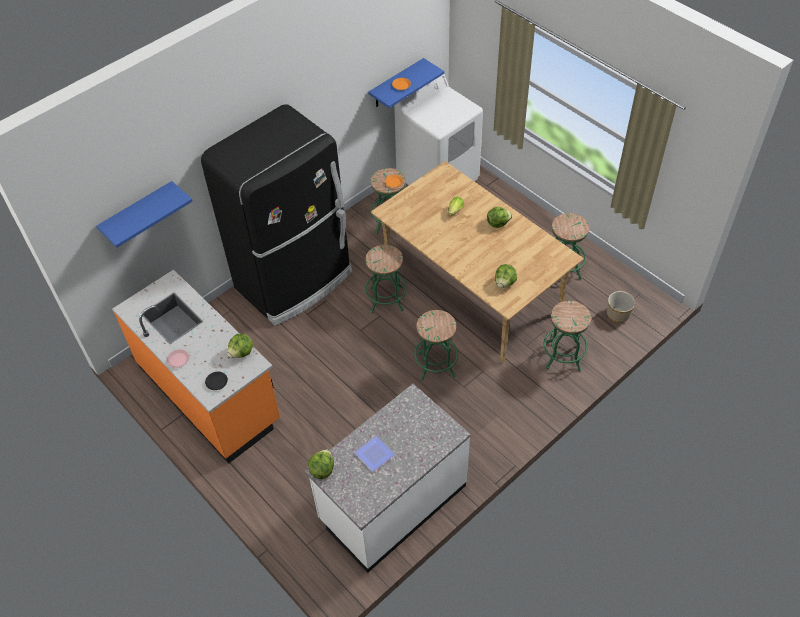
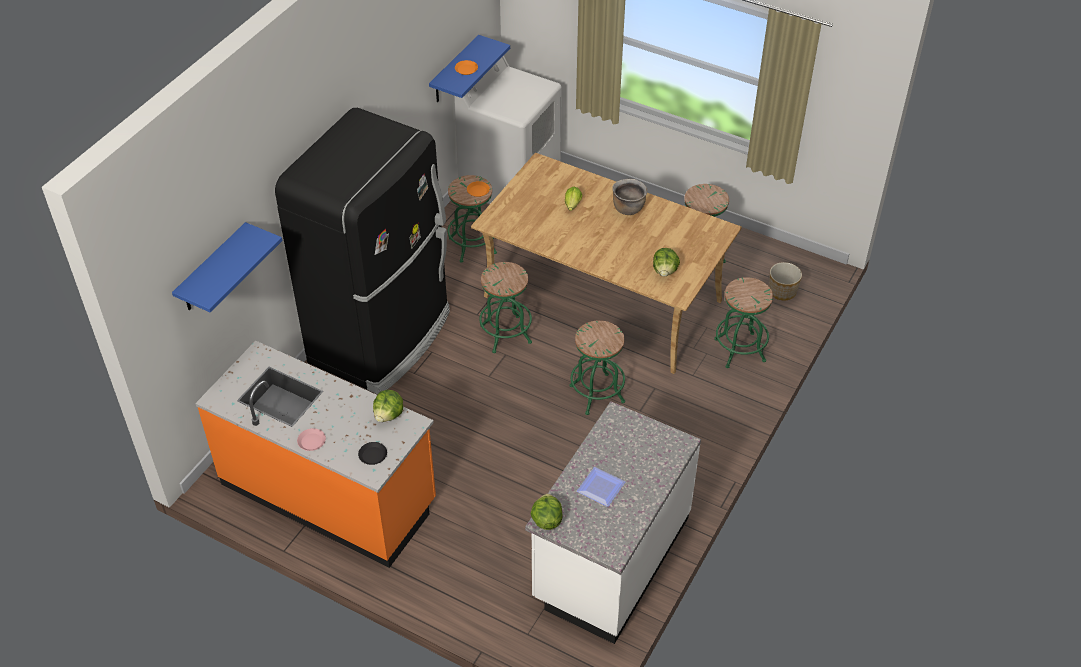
camera: 20 degrees left, 5 degrees down
lettuce [487,207,512,228] -> brown cooking pot [612,179,647,215]

